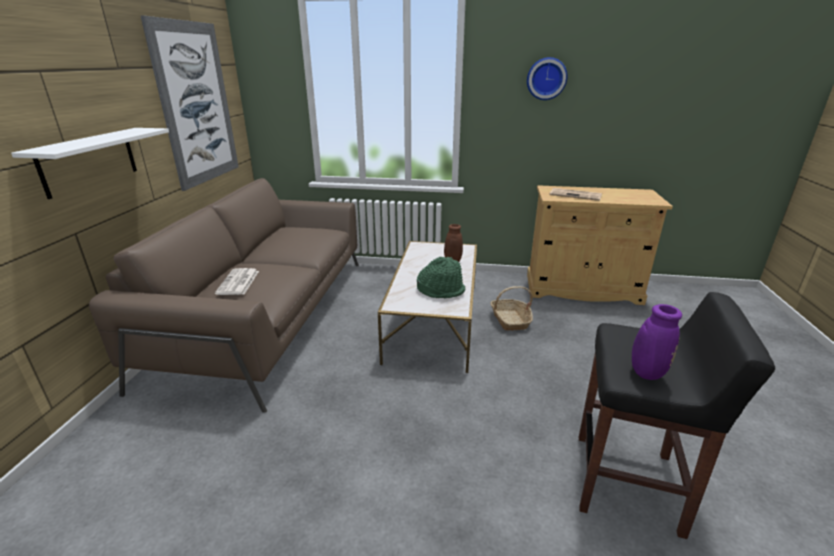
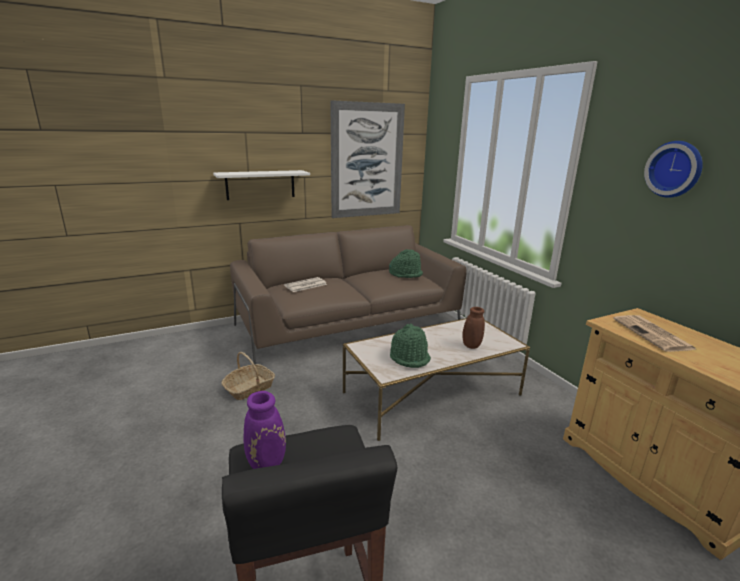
camera: 55 degrees right, 5 degrees down
basket [490,286,533,331] -> basket moved to [222,352,275,400]
none -> green hat [389,249,423,278]

